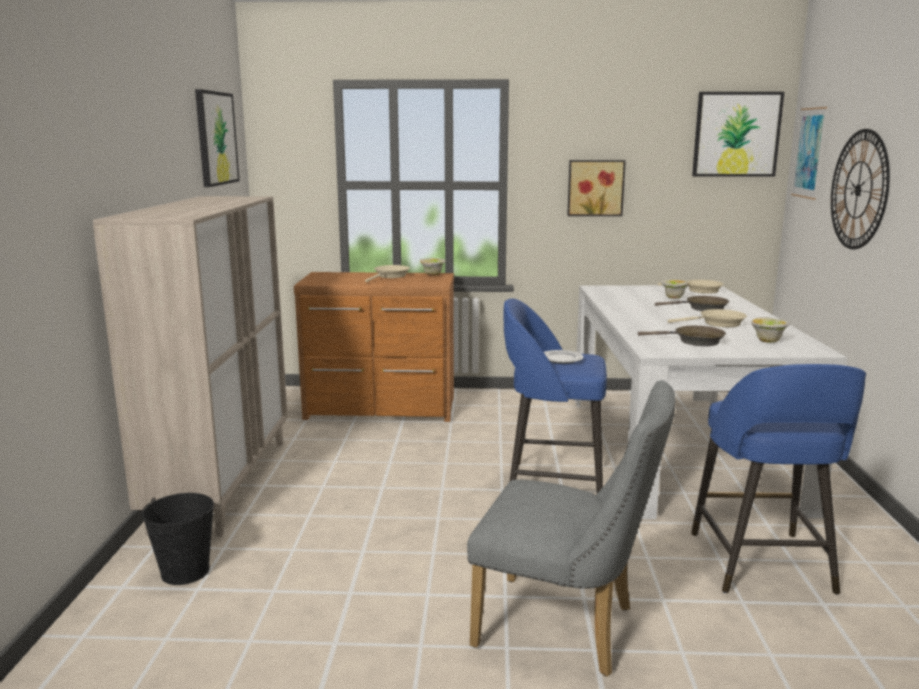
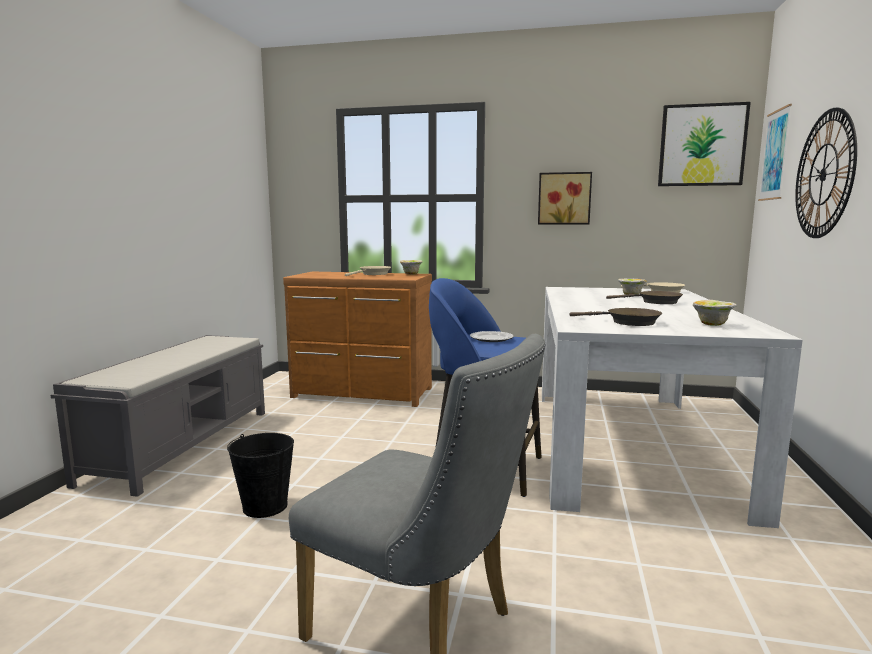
camera: 10 degrees right, 5 degrees down
beige cabinet [93,196,288,537] -> grey bench [51,335,265,497]
black bucket [141,493,214,585] -> black bucket moved to [227,433,294,518]
picture [195,89,240,187] -> none
beige frying pan [668,309,747,327] -> none
blue stool [691,364,866,595] -> none

